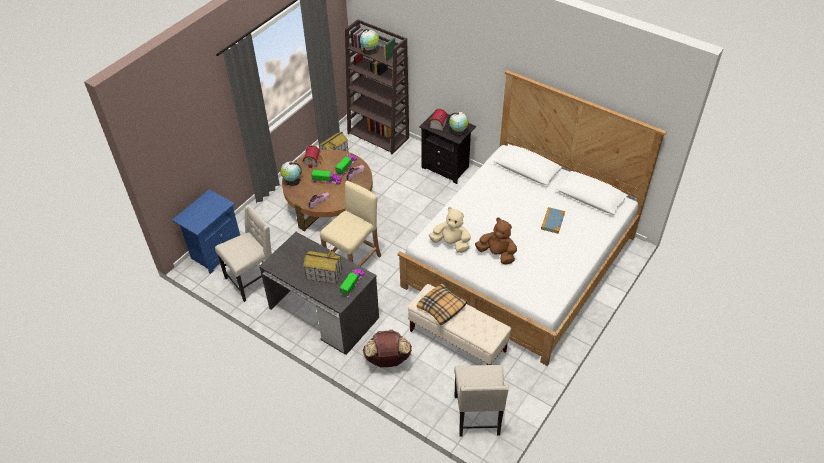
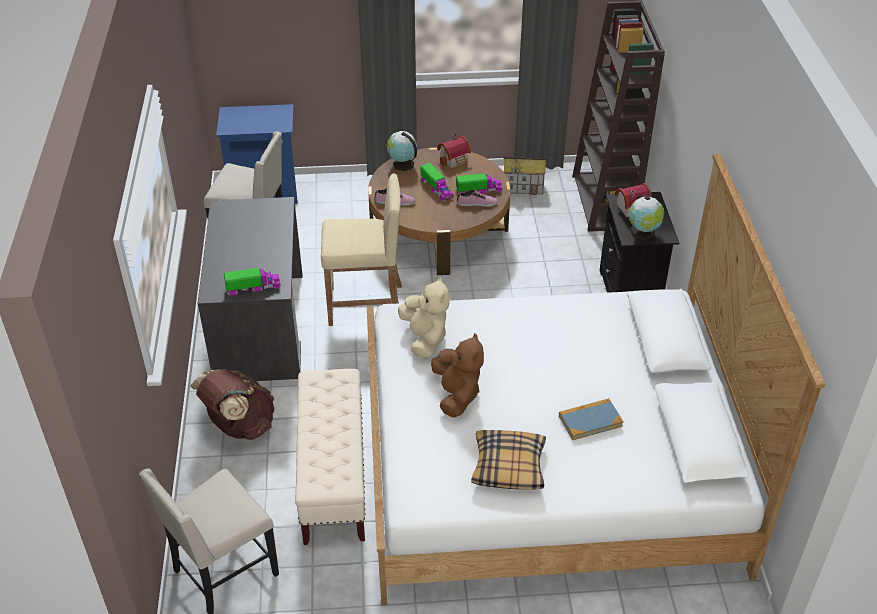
camera: 50 degrees right, 5 degrees down
toy house [303,250,342,284] -> none
globe [360,29,379,55] -> none
pillow [417,283,467,325] -> pillow moved to [471,430,546,490]

